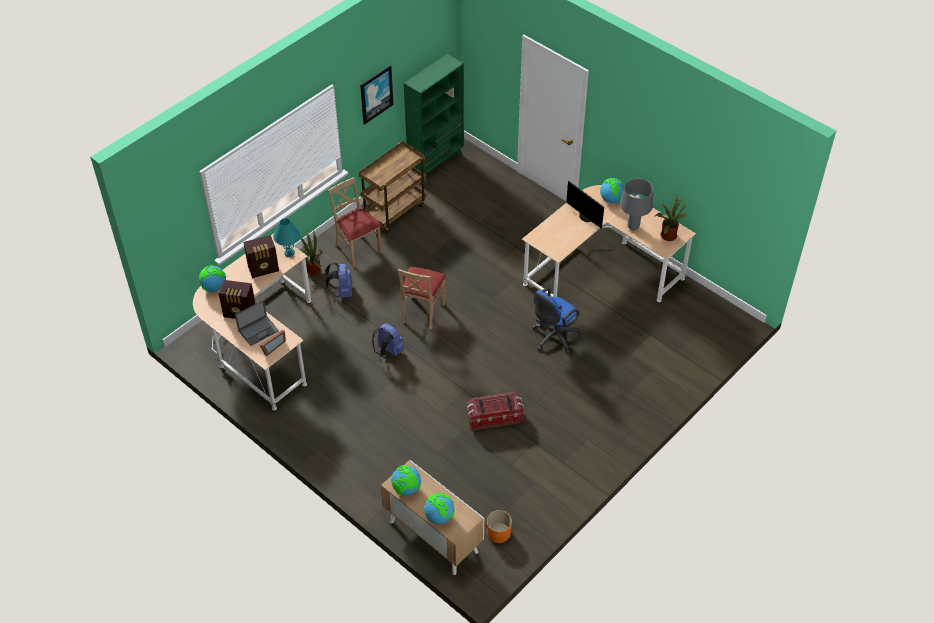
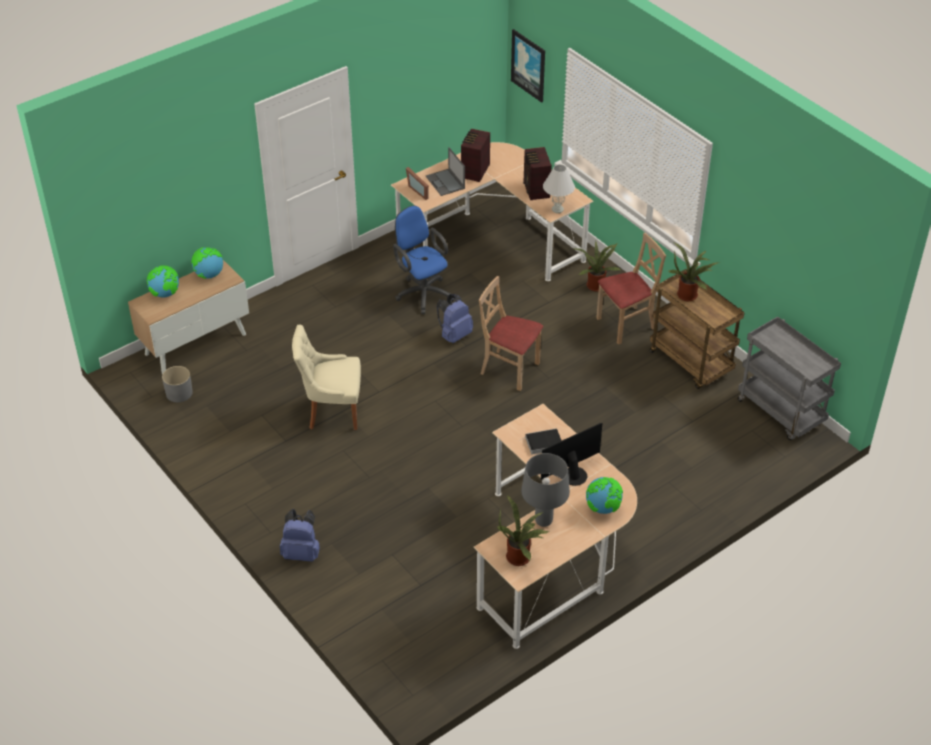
camera: 100 degrees right, 5 degrees down
globe [199,265,226,292] -> none
turquoise table lamp [273,218,301,257] -> white table lamp [543,164,575,213]
blue backpack [325,262,352,298] -> blue backpack moved to [280,509,320,562]
picture [360,65,393,125] -> picture moved to [511,29,545,103]
green bookcase [404,54,464,184] -> grey cart [737,316,841,441]
storage box [467,392,524,430] -> beige chair [292,325,361,430]
orange planter [487,510,512,543] -> grey planter [162,366,193,402]
blue office chair [532,288,582,353] -> blue office chair moved to [393,206,450,314]
none -> book [520,428,562,455]
none -> potted plant [669,243,720,301]

